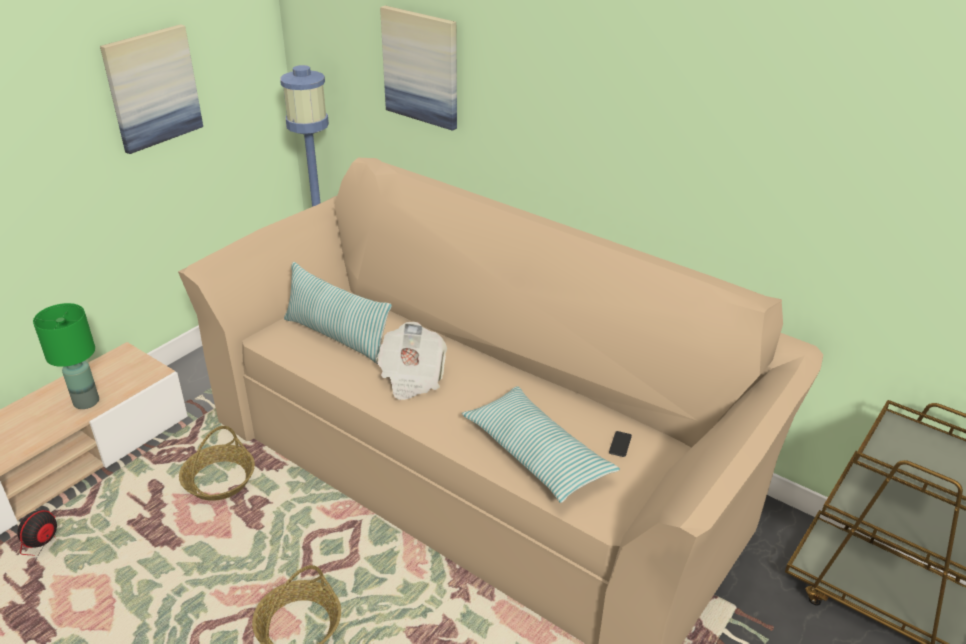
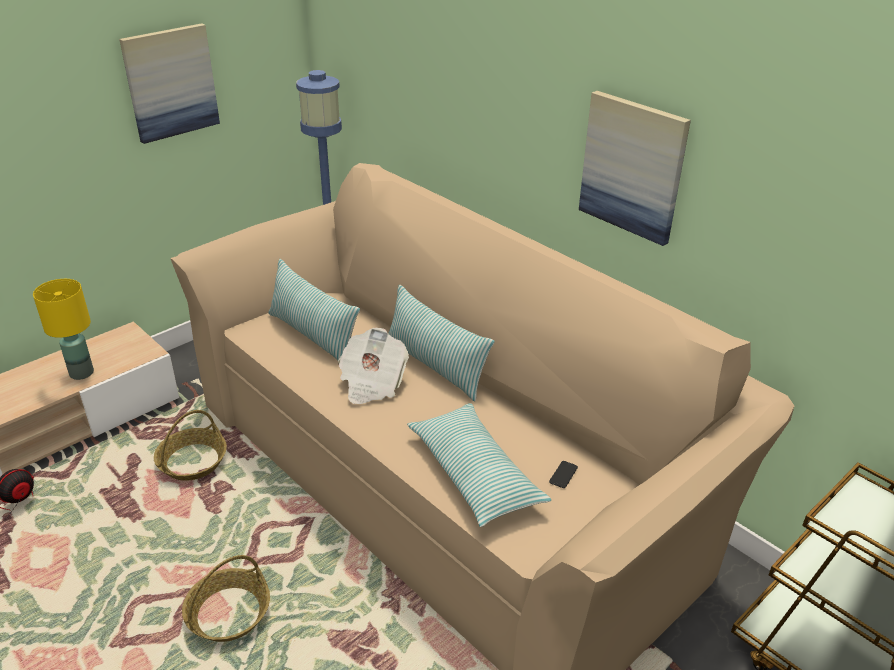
camera: 10 degrees right, 0 degrees up
green table lamp [33,303,99,409] -> yellow table lamp [33,279,94,380]
picture [380,5,457,131] -> picture moved to [579,91,691,246]
none -> pillow [388,285,495,402]

